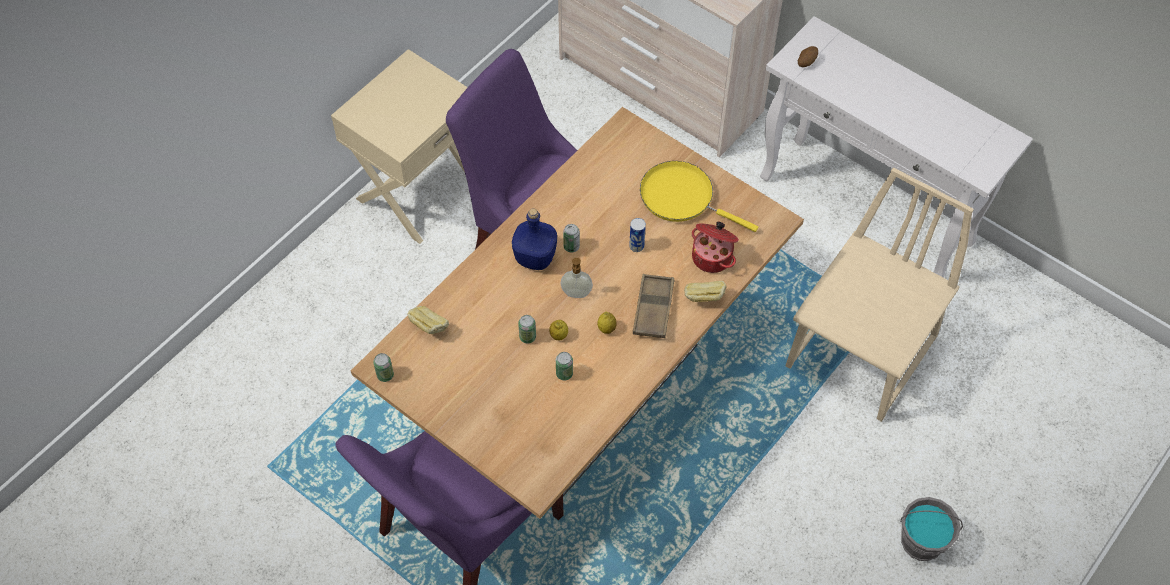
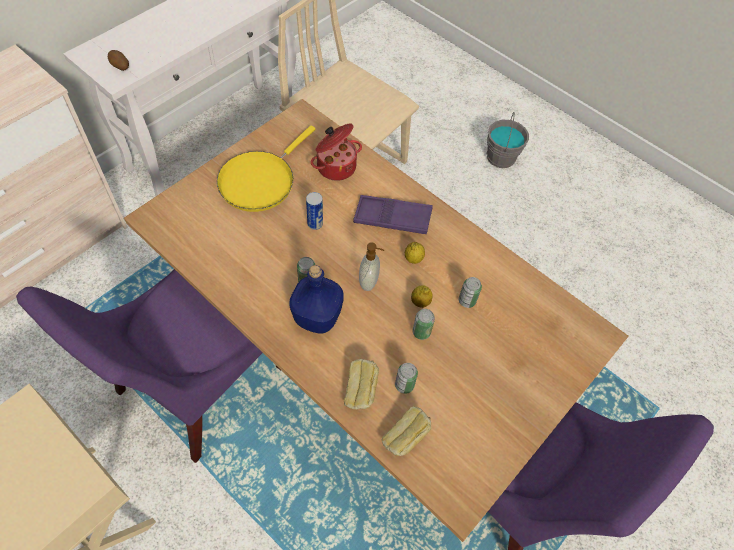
camera: 90 degrees left, 0 degrees up
can [373,353,394,382] -> can moved to [395,363,418,394]
brown tray [633,274,674,338] -> purple tray [353,195,433,234]
bread [684,281,726,302] -> bread moved to [344,359,379,410]

